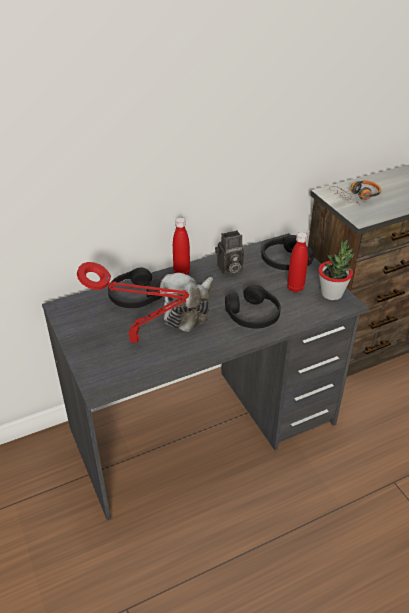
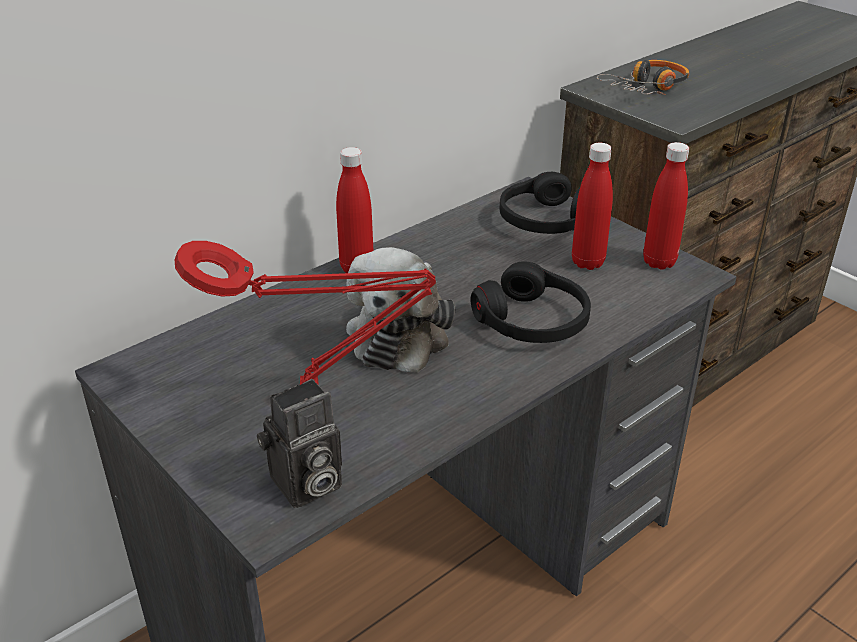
camera: 15 degrees left, 5 degrees down
black headphones [108,268,162,308] -> none
camera [215,230,244,276] -> camera moved to [257,379,342,508]
potted plant [318,240,355,300] -> red bottle [643,142,689,270]

